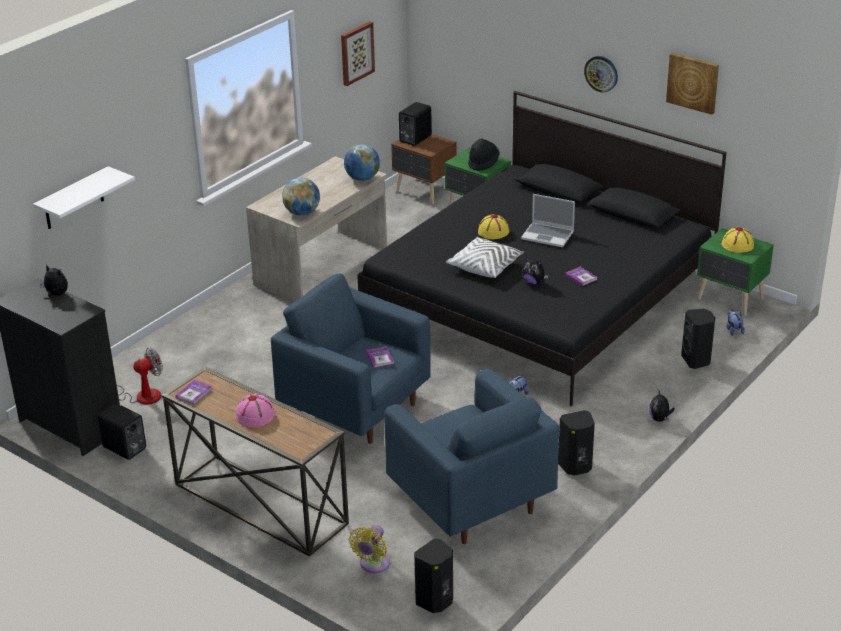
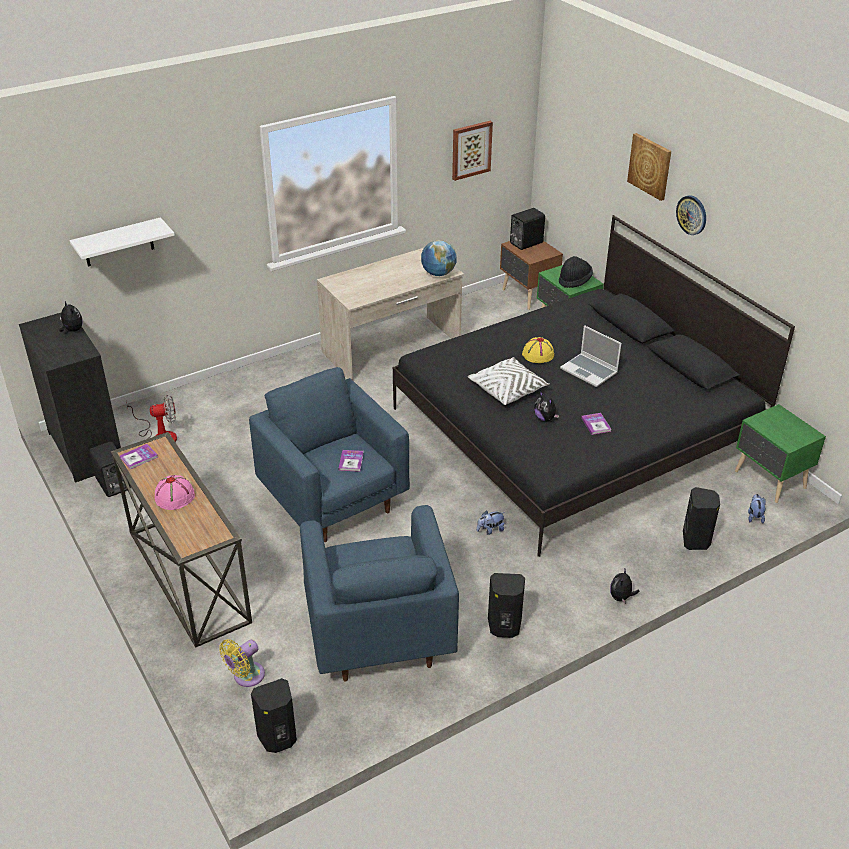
camera: 20 degrees right, 5 degrees up
globe [282,178,320,216] -> none
picture [666,53,719,115] -> picture moved to [627,133,671,201]
yellow hat [721,227,754,253] -> none

